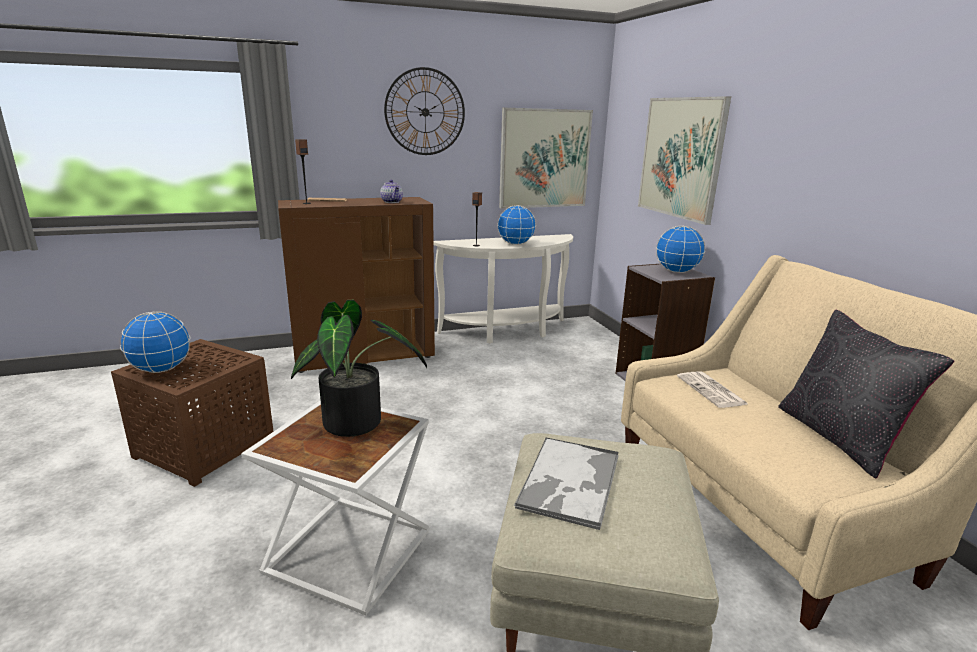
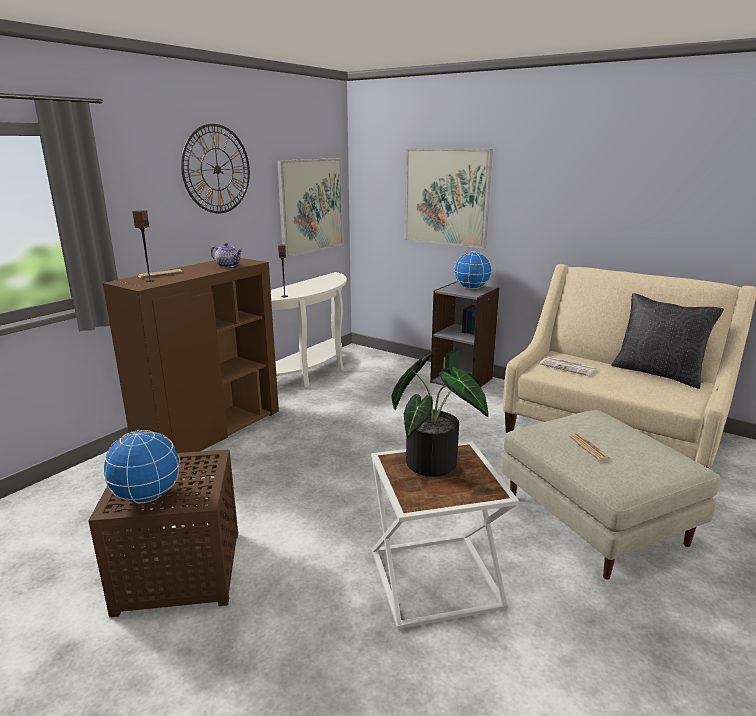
camera: 35 degrees left, 0 degrees up
globe [497,205,536,245] -> none
tray [514,437,619,530] -> newspaper [569,433,611,461]

